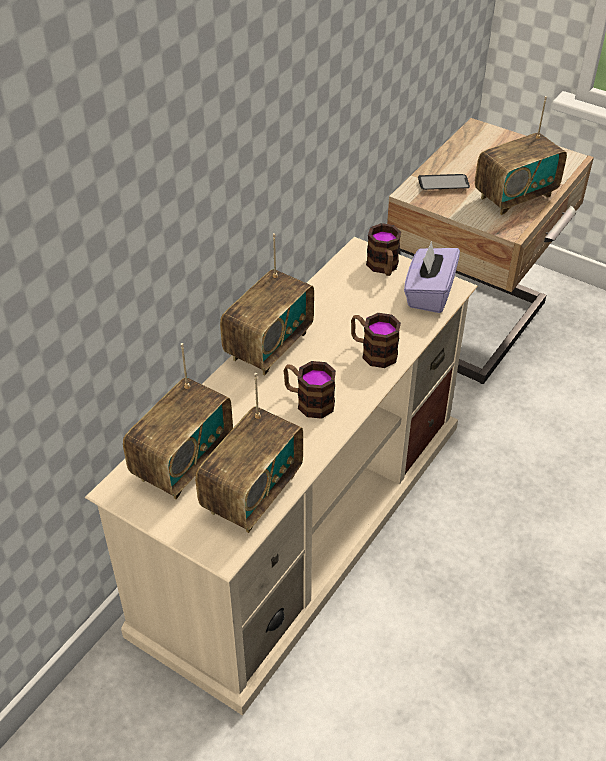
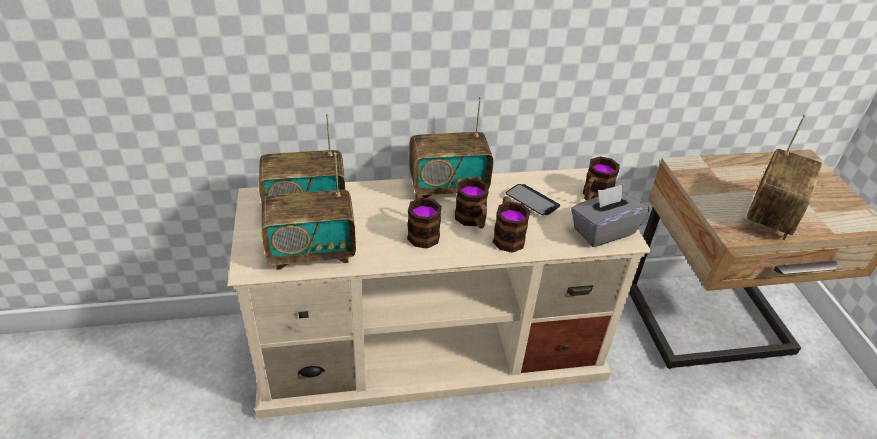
camera: 45 degrees right, 5 degrees down
purple tissue box [404,241,460,313] -> grey tissue box [571,184,649,247]
phone [418,174,470,190] -> phone moved to [506,184,560,215]
radio [475,96,567,215] -> radio turned 75 degrees counterclockwise [747,114,822,240]
none -> mug [455,178,489,228]

